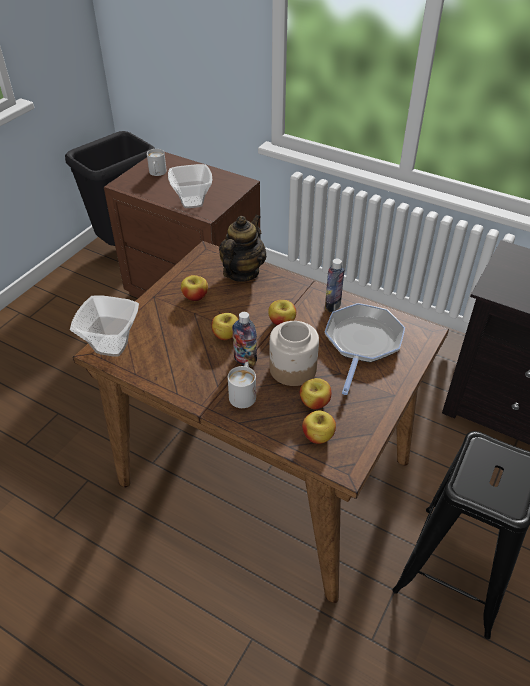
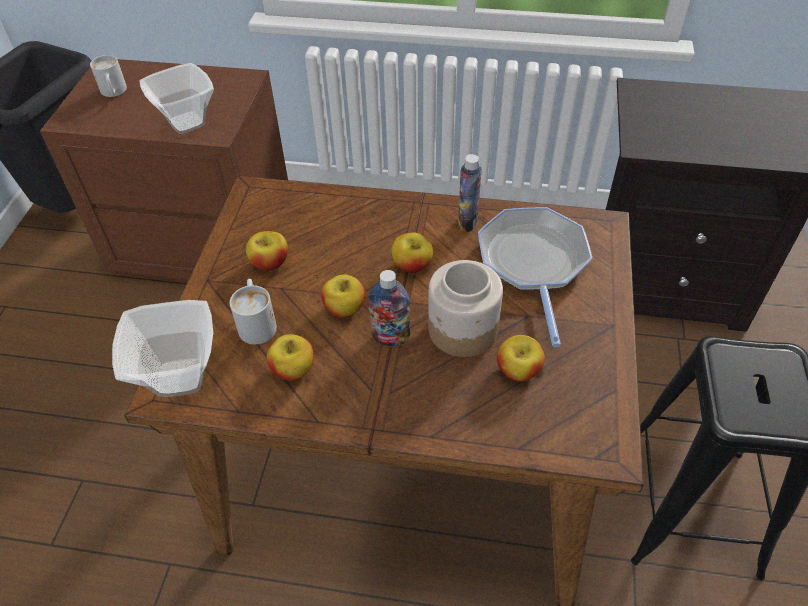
camera: 20 degrees left, 5 degrees up
teapot [219,215,267,282] -> none
white mug [228,362,256,408] -> white mug moved to [230,279,277,344]
apple [302,411,336,444] -> apple moved to [266,334,314,381]

